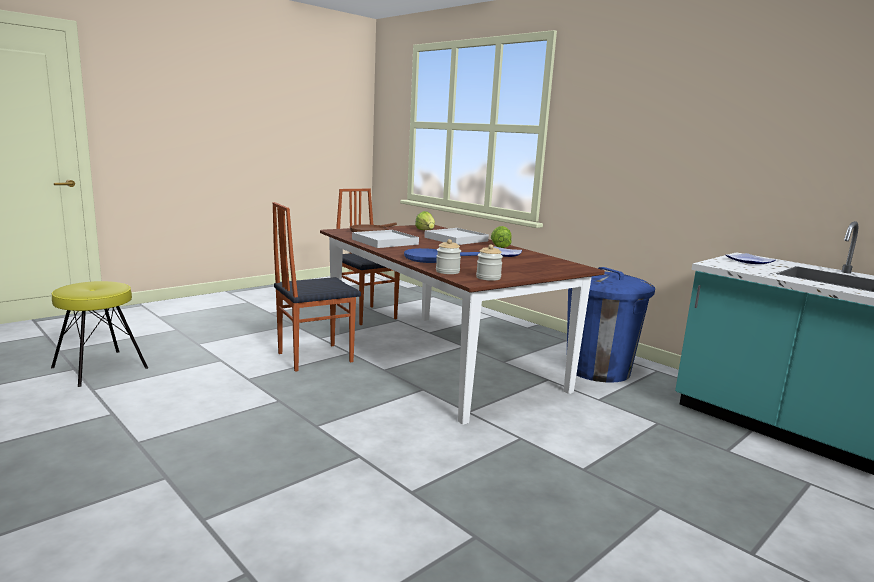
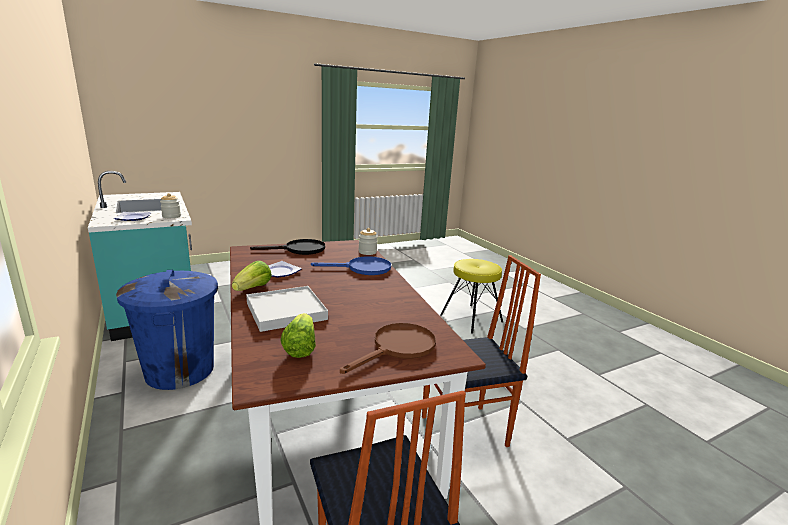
camera: 165 degrees left, 5 degrees up
yellow stool [51,281,148,387] -> yellow stool moved to [441,259,503,334]
white tray [352,230,419,248] -> none
jar [476,244,503,281] -> jar moved to [160,193,181,218]
none -> black frying pan [250,239,325,255]

